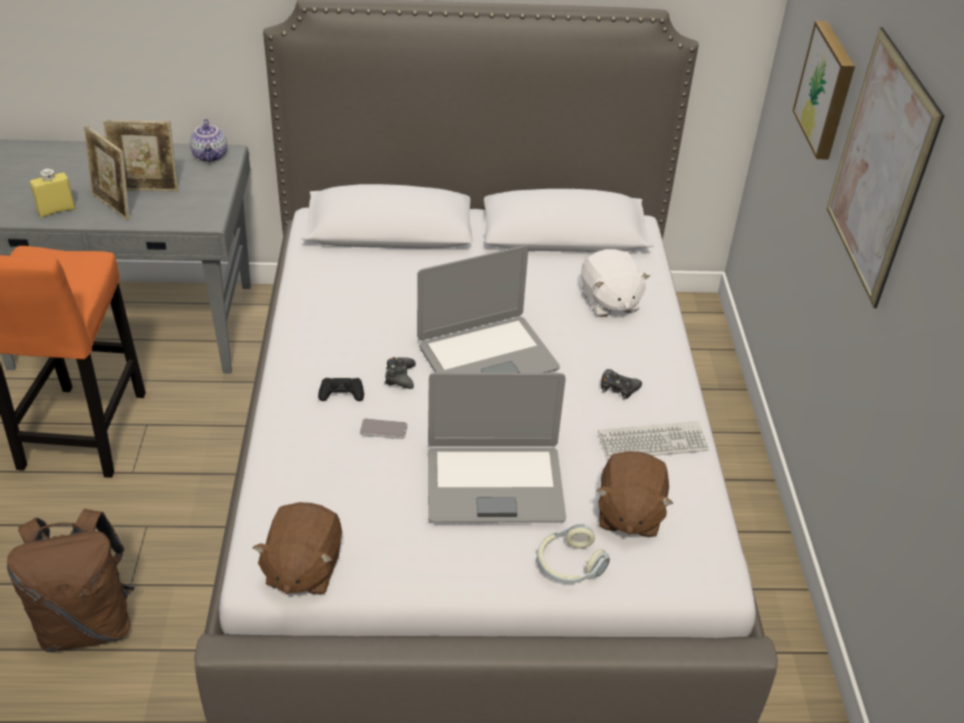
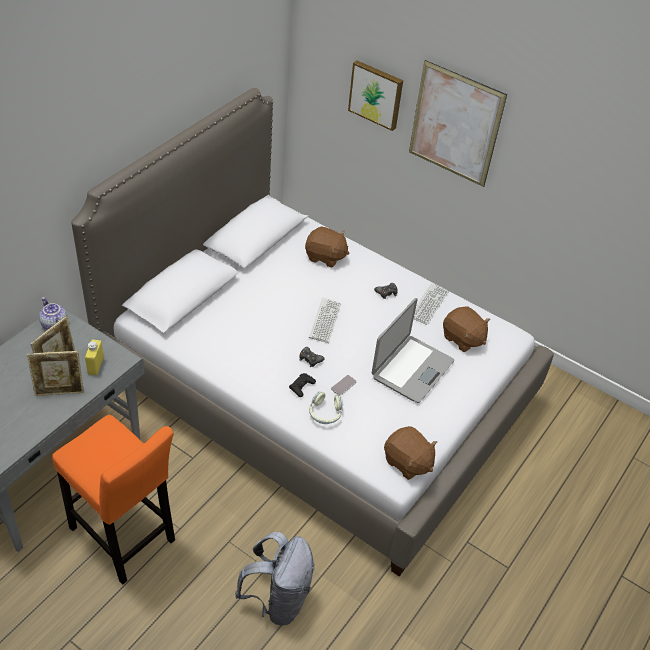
camera: 55 degrees left, 5 degrees up
brown backpack [7,509,135,653] -> grey backpack [235,532,315,626]
yellow bottle [30,169,75,218] -> yellow bottle moved to [85,340,104,375]
teapot [190,119,227,162] -> teapot turned 150 degrees counterclockwise [39,297,67,330]
laptop [417,246,560,373] -> keyboard [309,297,341,343]
headphones [537,524,610,583] -> headphones moved to [309,391,343,424]
white plush toy [581,249,651,317] -> brown plush toy [305,226,350,267]

